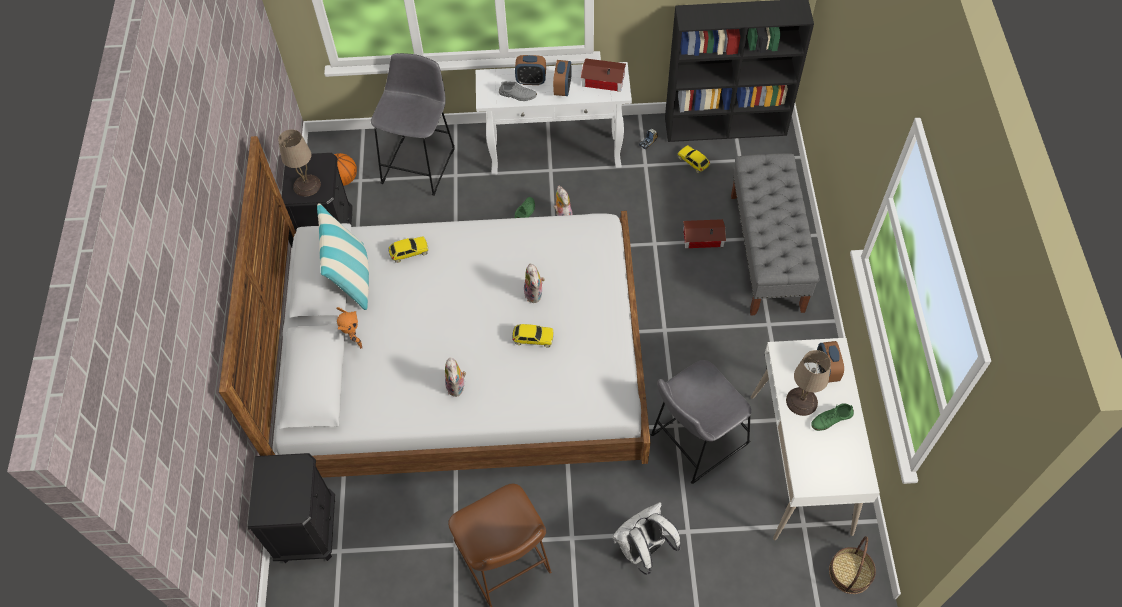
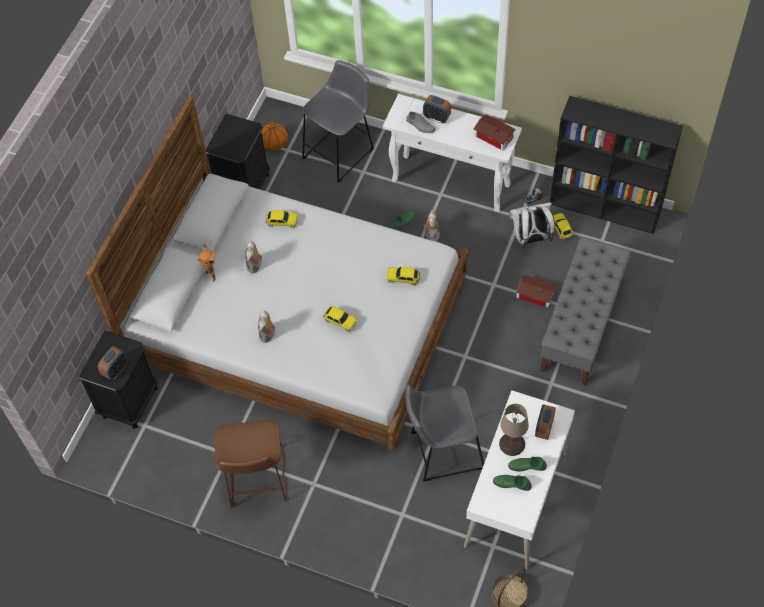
camera: 25 degrees right, 0 degrees up
beige table lamp [278,129,321,197] -> none
pillow [317,203,369,310] -> none
plush toy [524,263,545,303] -> plush toy moved to [246,241,262,273]
alarm clock [553,60,571,96] -> alarm clock moved to [98,346,128,380]
white backpack [613,502,681,575] -> white backpack moved to [509,202,555,248]
none -> toy car [387,267,420,285]
none -> green shoe [493,475,532,491]

